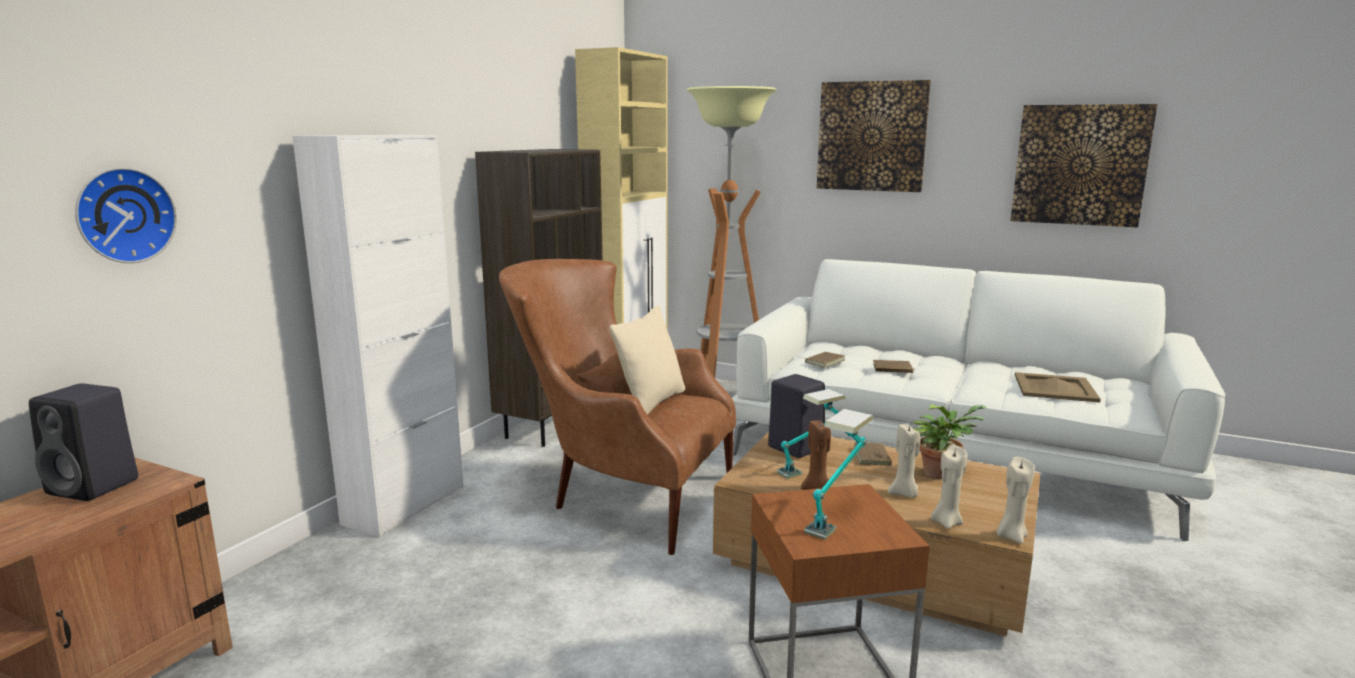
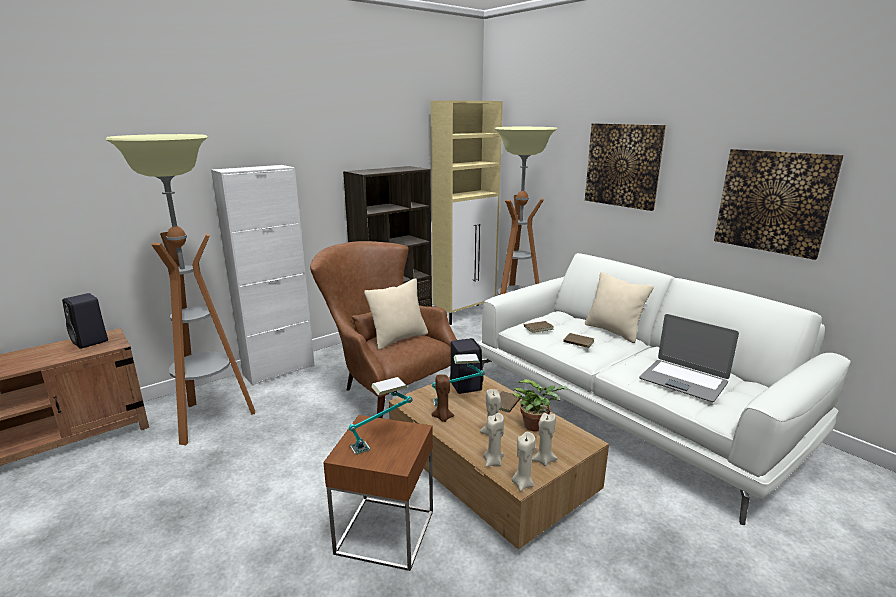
camera: 25 degrees right, 5 degrees up
wall clock [75,167,177,263] -> none
beige tray [1015,372,1101,403] -> laptop [639,314,739,402]
none -> floor lamp [106,134,255,445]
none -> beige candle [532,413,558,466]
none -> beige pillow [585,272,654,343]

